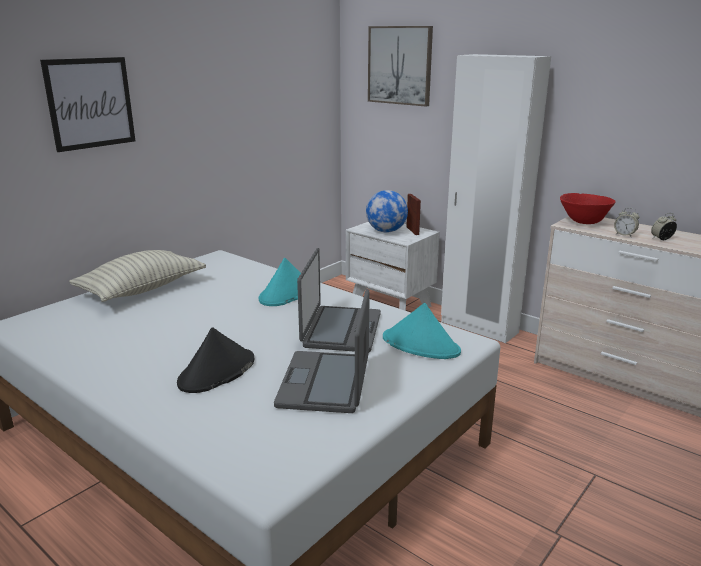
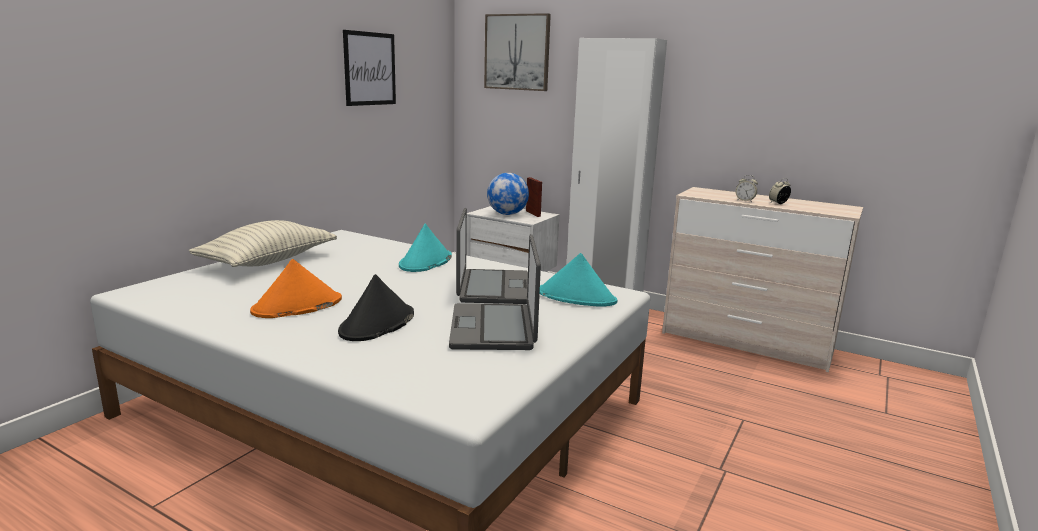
camera: 10 degrees left, 5 degrees down
picture [40,57,135,152] -> picture moved to [343,30,396,106]
red bowl [560,193,616,224] -> none
none -> orange hat [250,259,342,318]

